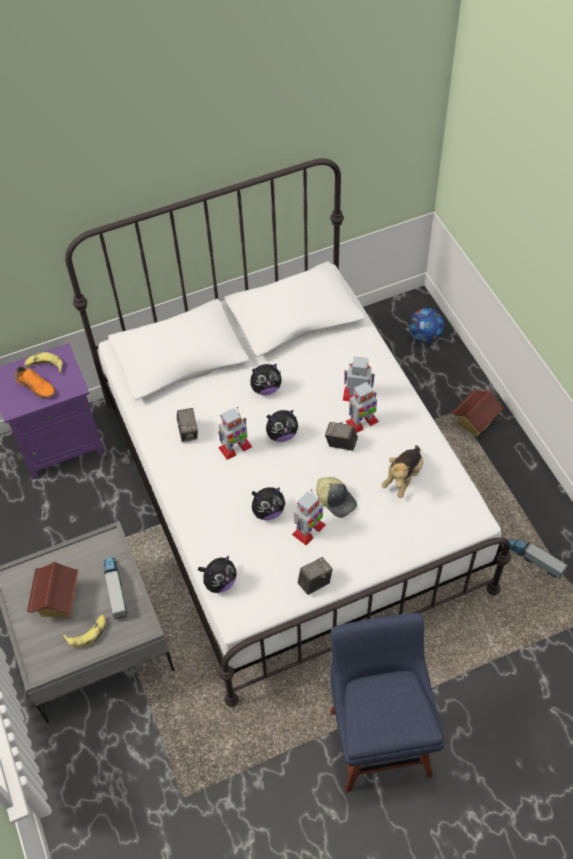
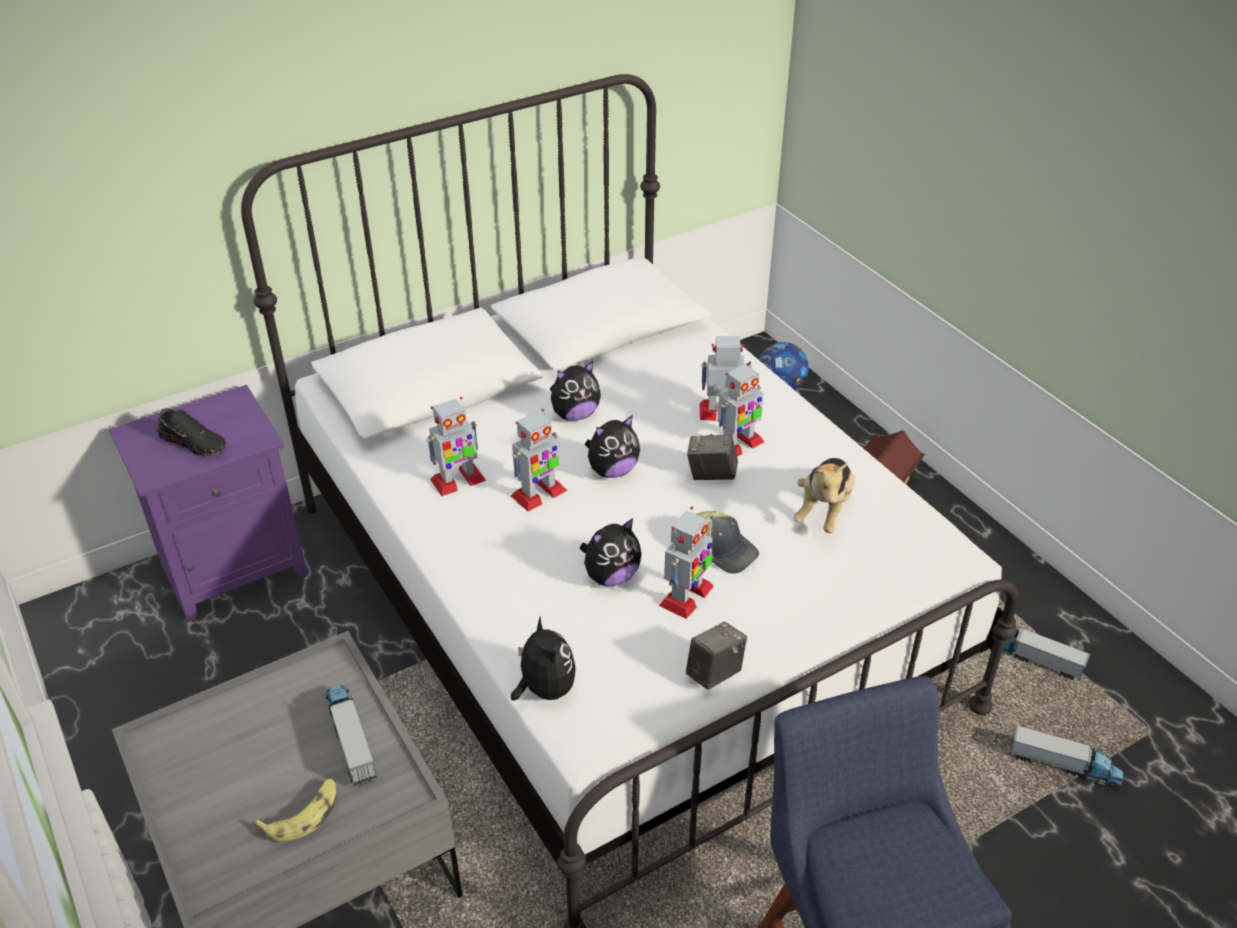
camera: 10 degrees left, 15 degrees down
orange shoe [15,366,55,399] -> black shoe [157,408,226,457]
banana [24,352,63,373] -> none
toy house [27,562,78,618] -> none
camera [177,408,198,442] -> toy robot [427,397,486,496]
plush toy [198,556,237,593] -> plush toy turned 60 degrees counterclockwise [511,616,576,701]
none -> toy truck [1010,725,1123,787]

